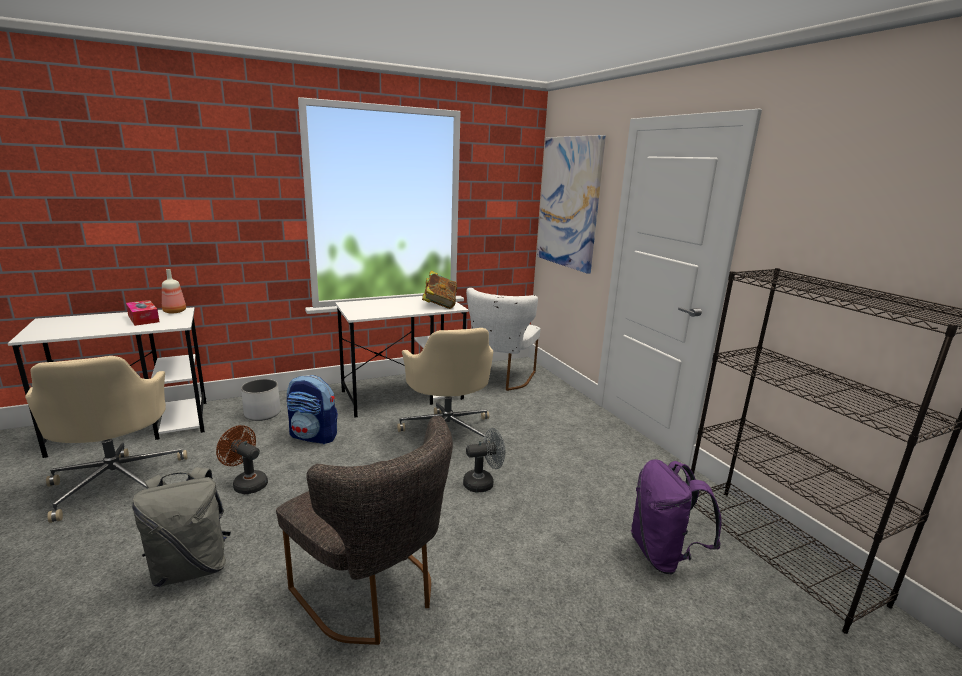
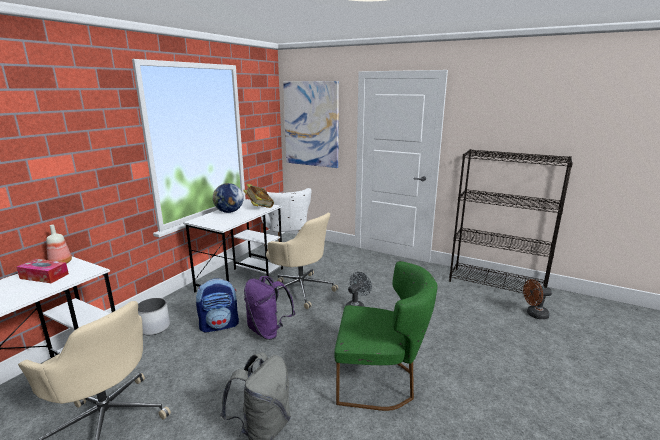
camera: 35 degrees left, 0 degrees up
brown fan [216,425,268,494] -> brown fan moved to [523,279,552,320]
grey chair [276,416,453,645] -> green chair [334,261,438,411]
purple backpack [631,459,722,575] -> purple backpack moved to [244,276,295,340]
none -> globe [213,183,244,213]

